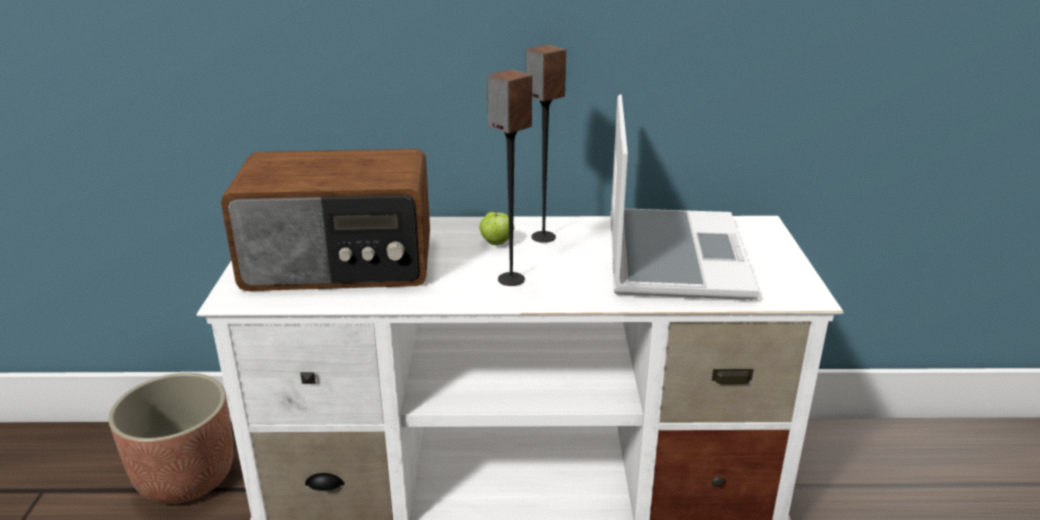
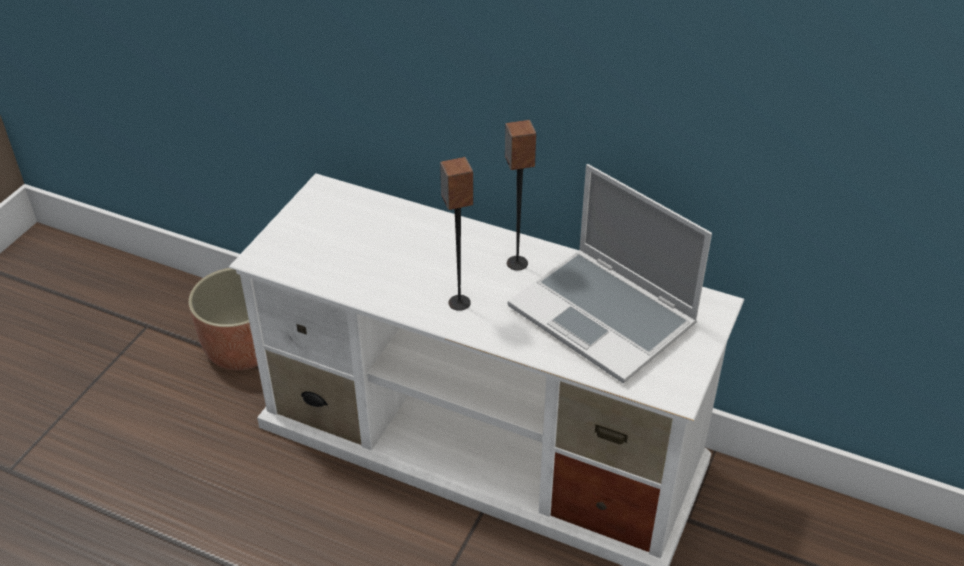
camera: 25 degrees right, 15 degrees up
radio [221,149,430,291] -> none
apple [479,211,515,245] -> none
laptop [610,95,759,300] -> laptop turned 105 degrees clockwise [508,164,712,384]

